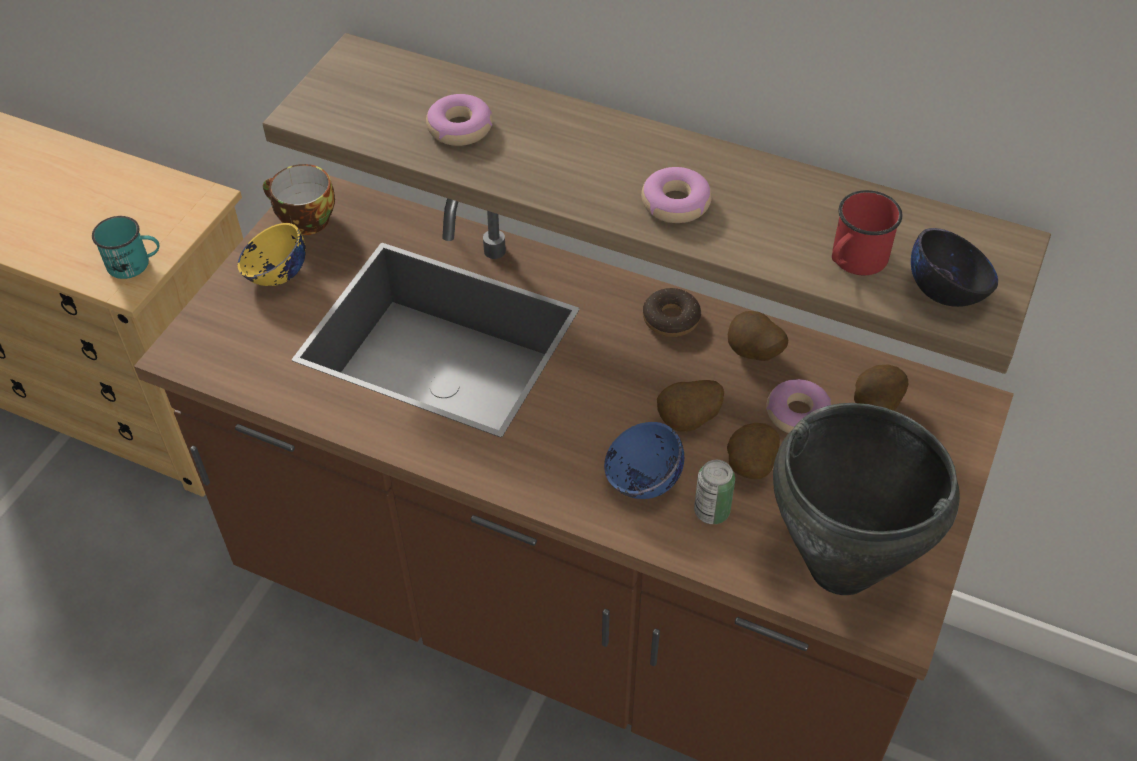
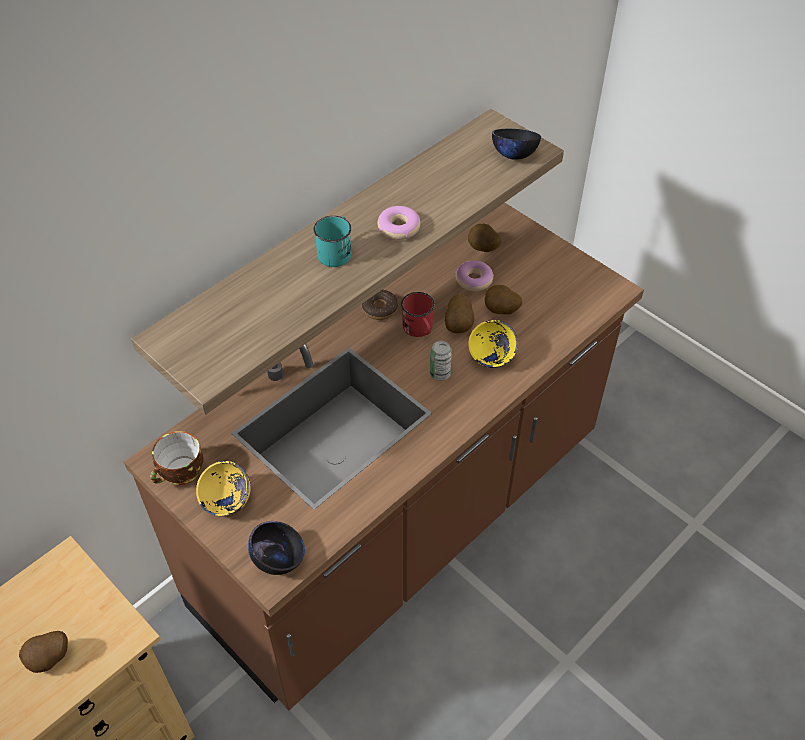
camera: 70 degrees left, 0 degrees up
turquoise mug [92,216,159,279] -> turquoise mug moved to [313,216,351,267]
donut [426,94,493,146] -> none
blue bowl [604,422,684,499] -> yellow bowl [468,320,518,368]
can [694,460,735,524] -> can moved to [430,341,452,381]
potato [728,311,788,361] -> potato moved to [19,631,68,673]
black cooking pot [773,403,960,595] -> none
red mug [832,190,902,275] -> red mug moved to [401,292,435,337]
none -> black bowl [248,521,305,575]

